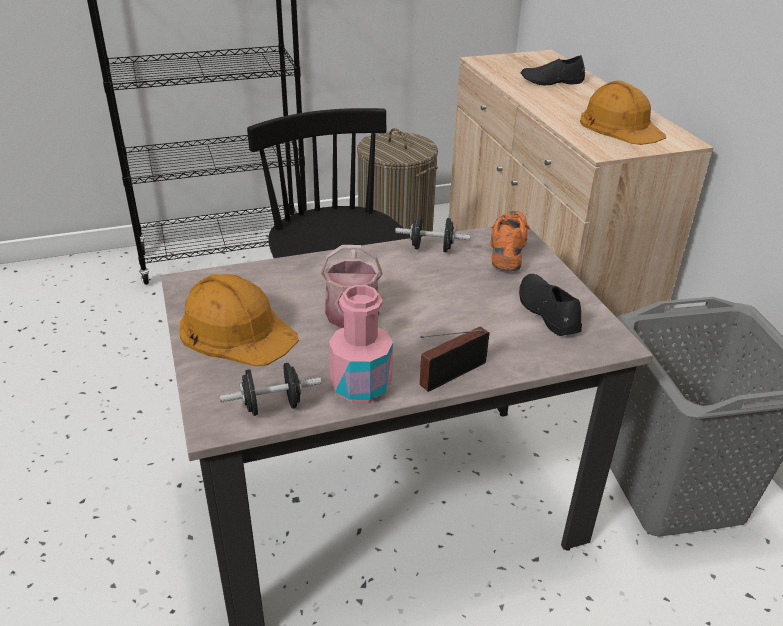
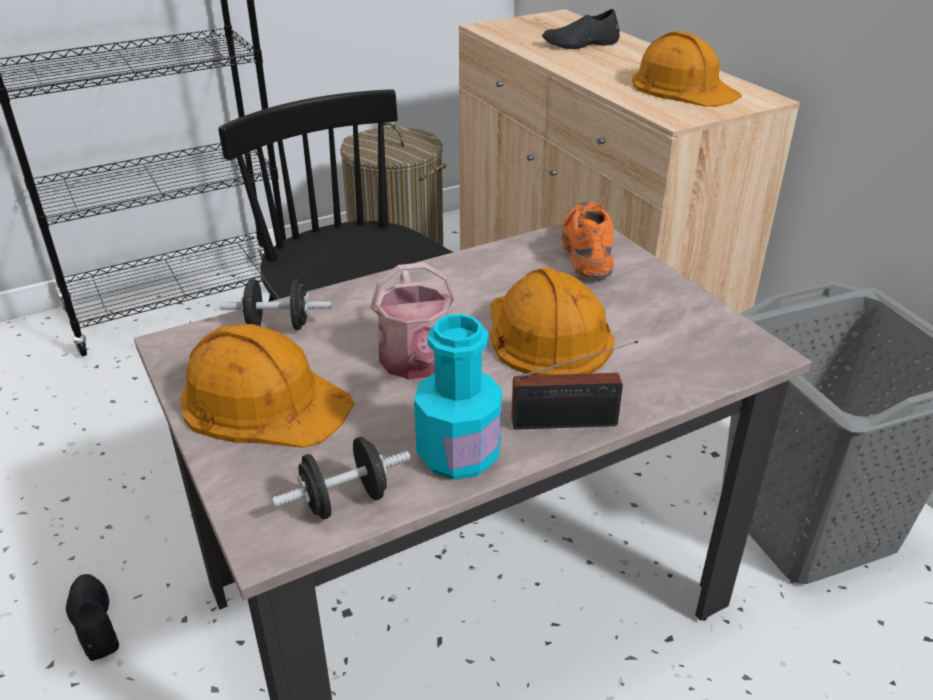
camera: 10 degrees left, 0 degrees up
pink bottle [329,285,393,403] -> turquoise bottle [414,314,502,480]
black dumbbell [395,215,470,252] -> black dumbbell moved to [219,279,332,330]
radio [420,326,489,392] -> radio turned 135 degrees counterclockwise [511,340,638,430]
black shoe [519,274,582,336] -> black shoe moved to [66,574,119,661]
none -> orange hard hat [490,268,614,375]

